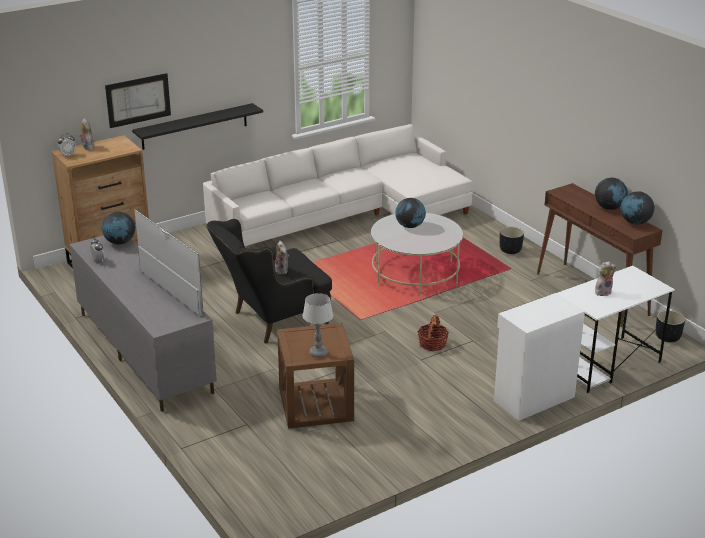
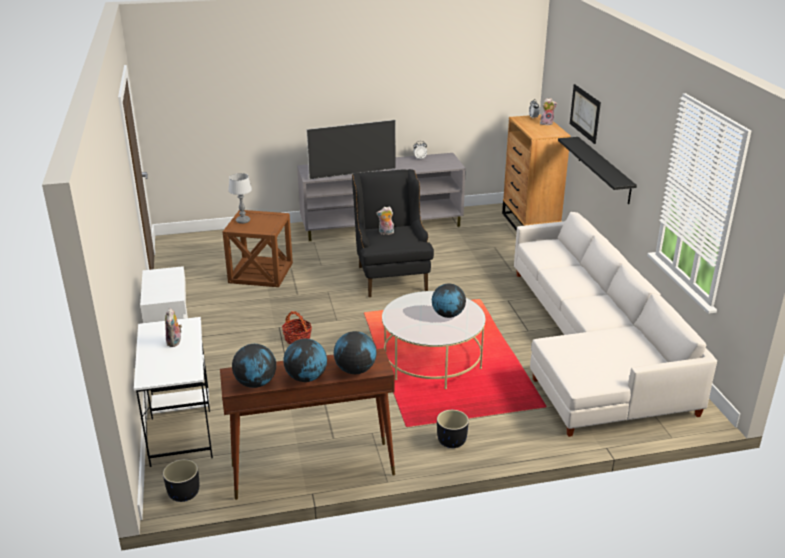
camera: 110 degrees right, 0 degrees up
globe [102,212,135,244] -> globe moved to [334,331,377,374]

